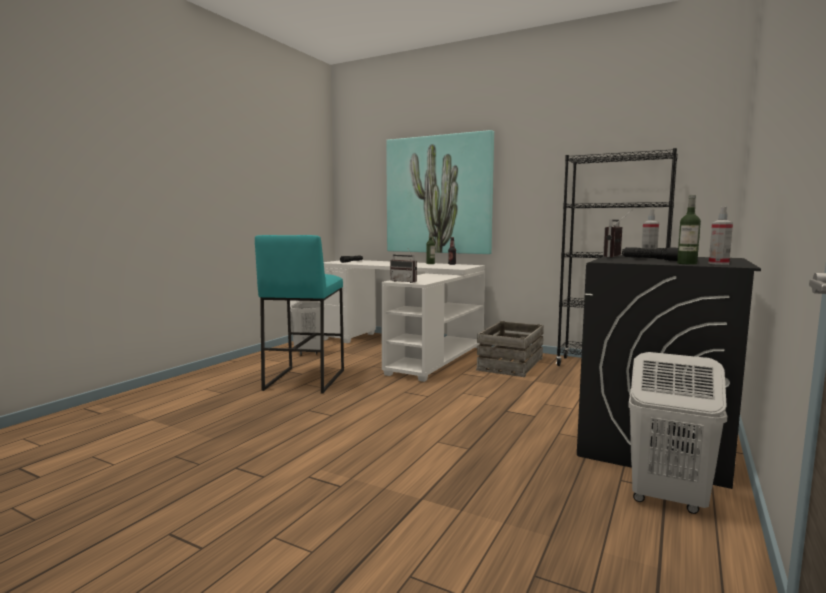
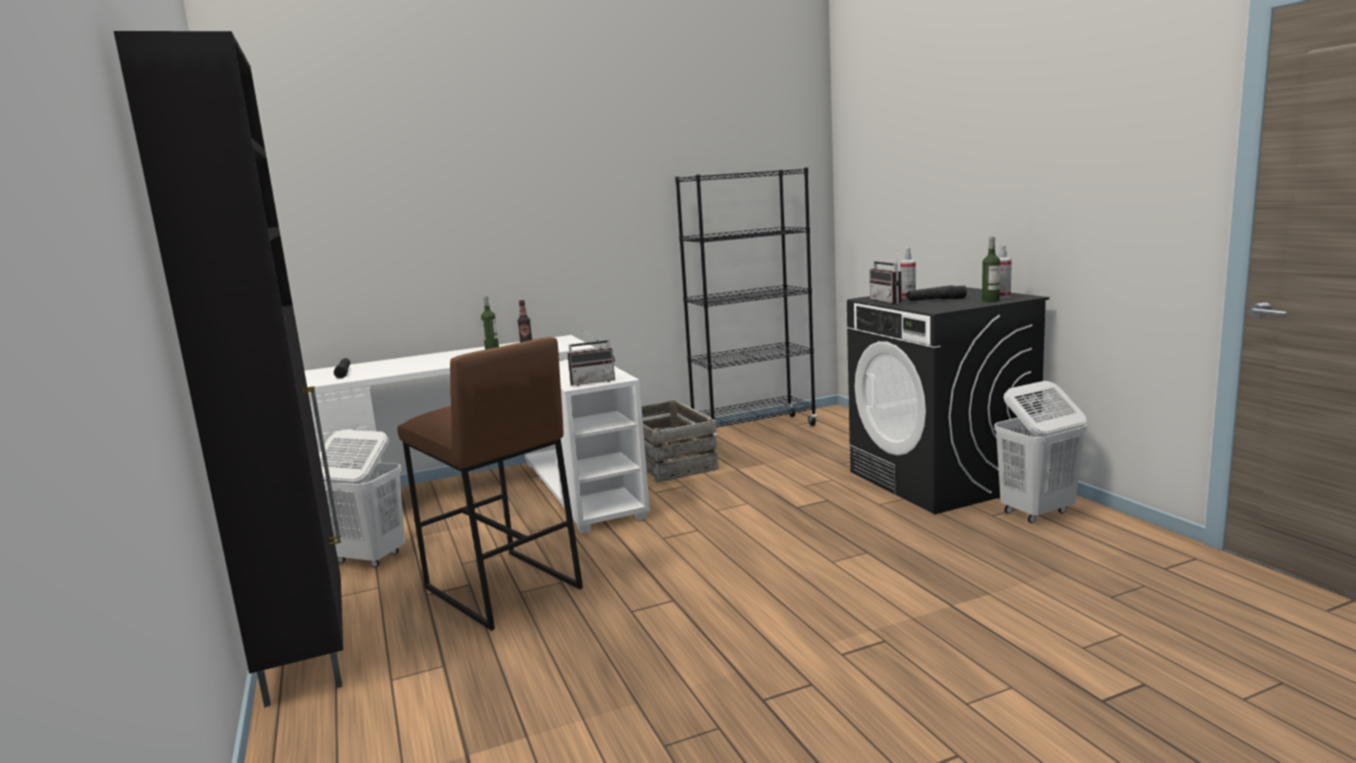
camera: 50 degrees left, 5 degrees up
turquoise stool [255,235,344,393] -> brown stool [397,337,583,631]
picture [386,130,494,254] -> none
none -> black cabinet [114,31,343,707]

